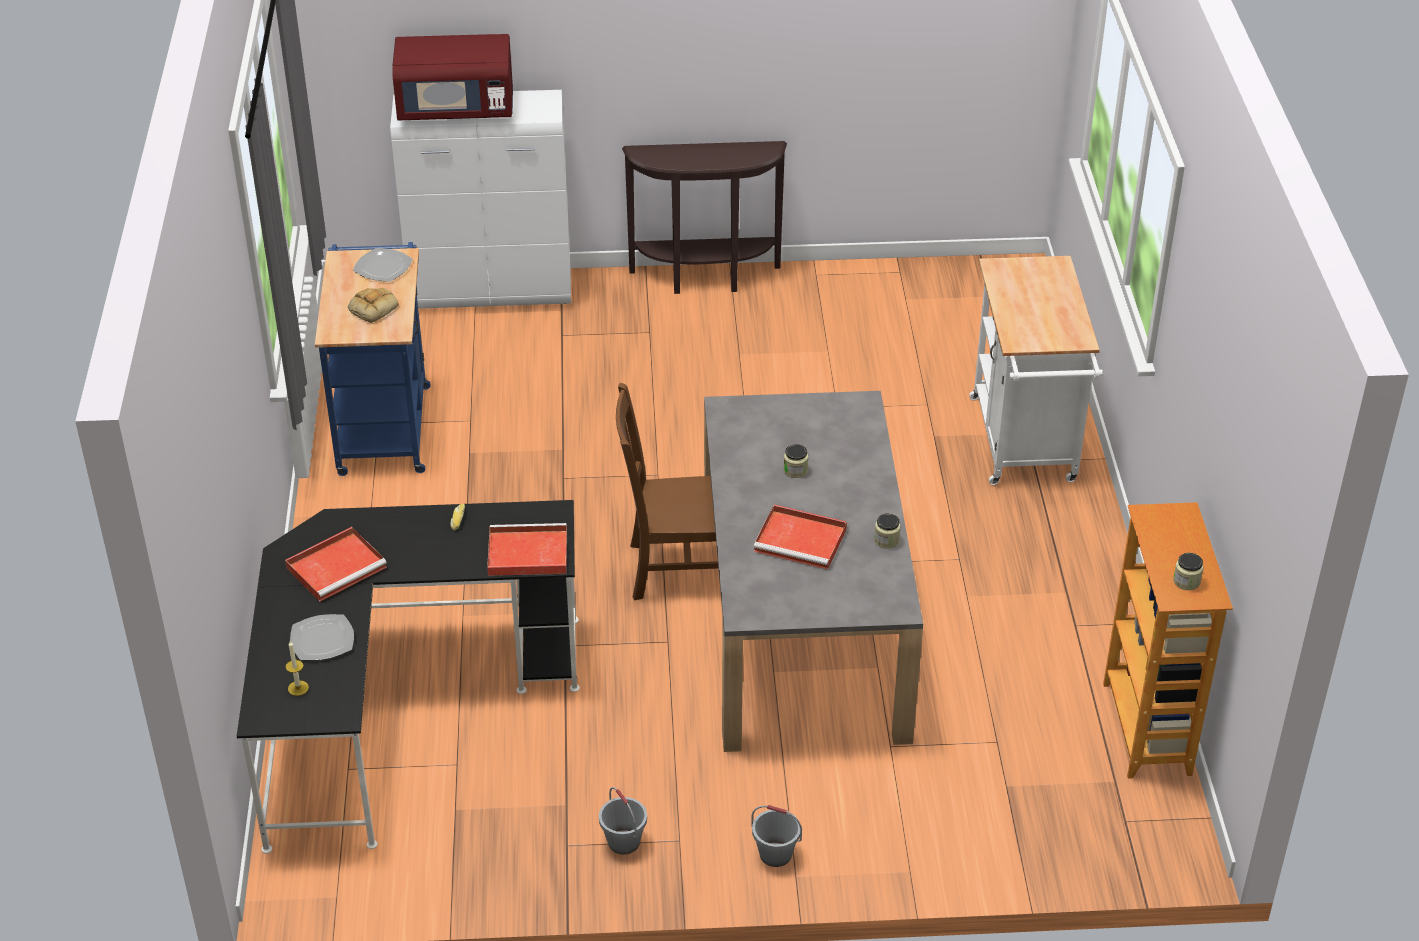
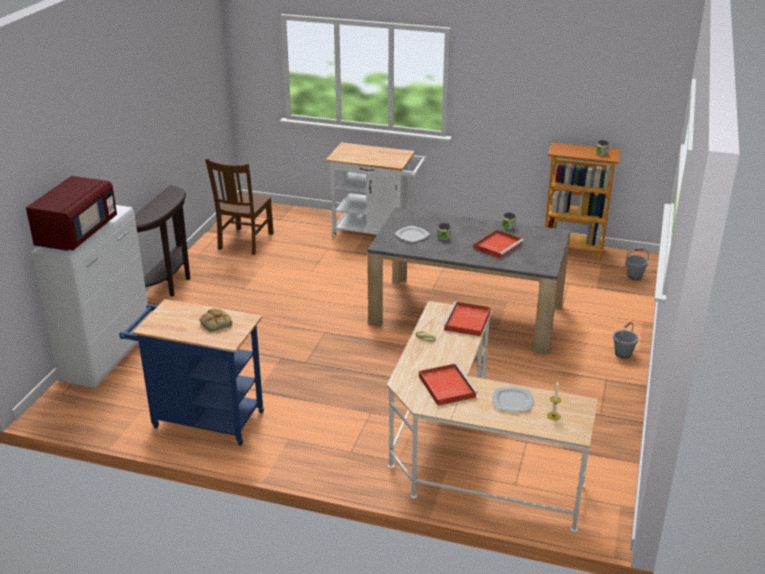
camera: 70 degrees left, 10 degrees down
black desk [237,500,580,854] -> beige desk [387,301,598,532]
plate [353,248,413,282] -> plate moved to [395,226,430,242]
grey bucket [599,787,647,855] -> grey bucket moved to [626,248,649,280]
brown chair [616,383,718,600] -> brown chair moved to [205,159,274,255]

